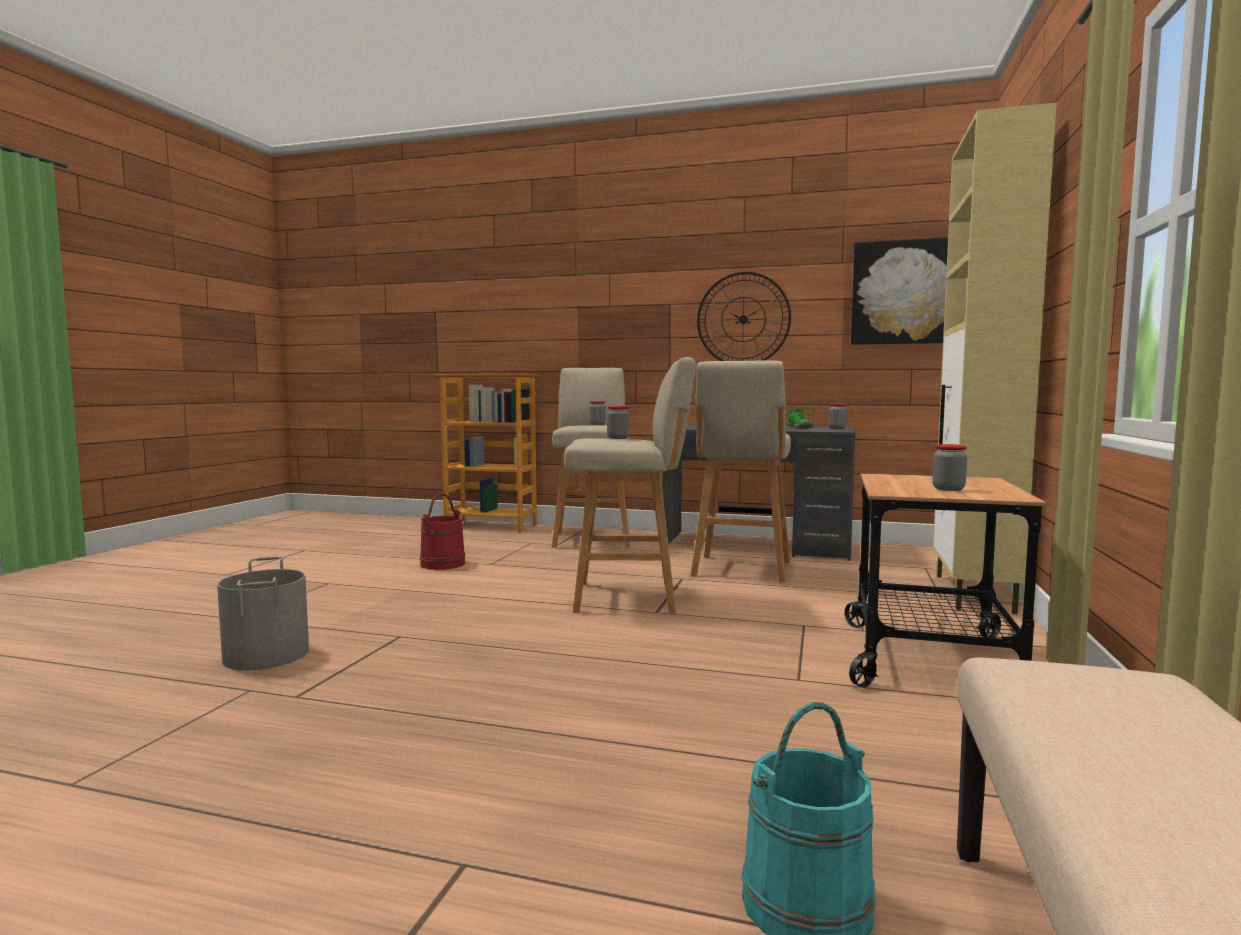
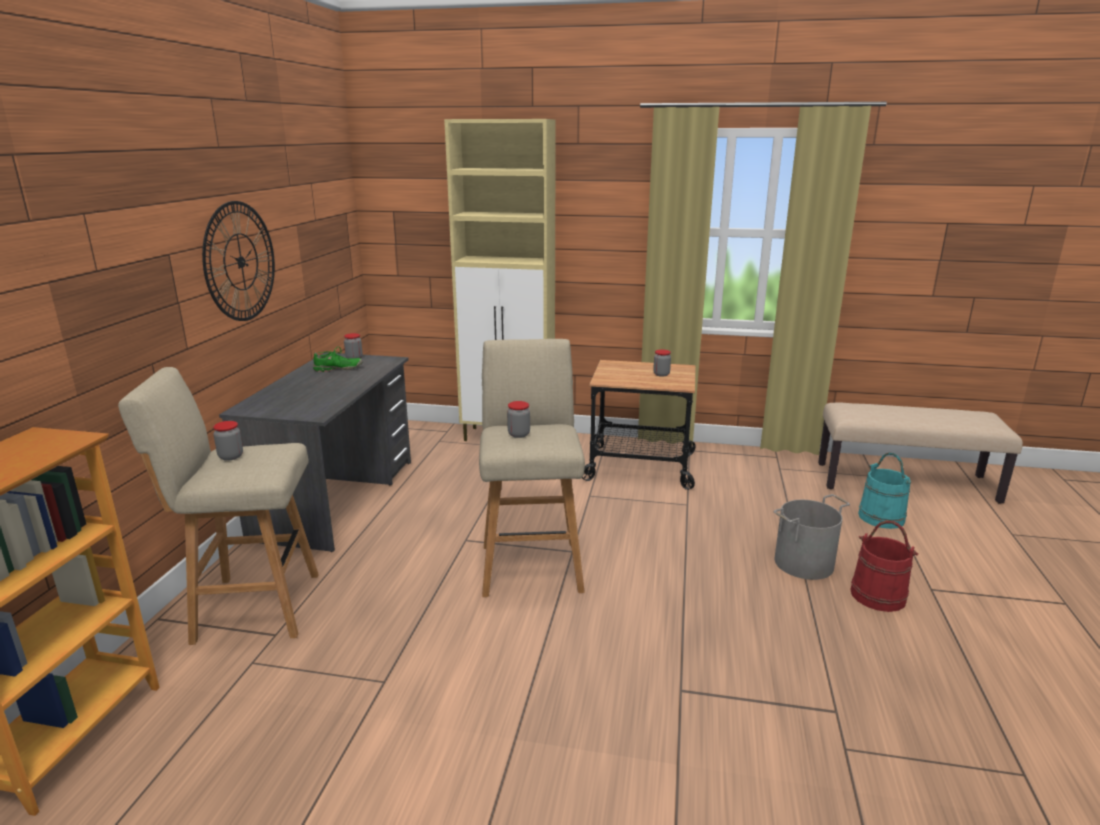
camera: 95 degrees left, 15 degrees up
grey bucket [217,556,309,670] -> grey bucket moved to [773,494,850,580]
red bucket [420,493,465,570] -> red bucket moved to [850,521,919,612]
beige stool [691,360,791,583] -> none
picture [851,237,948,345] -> none

